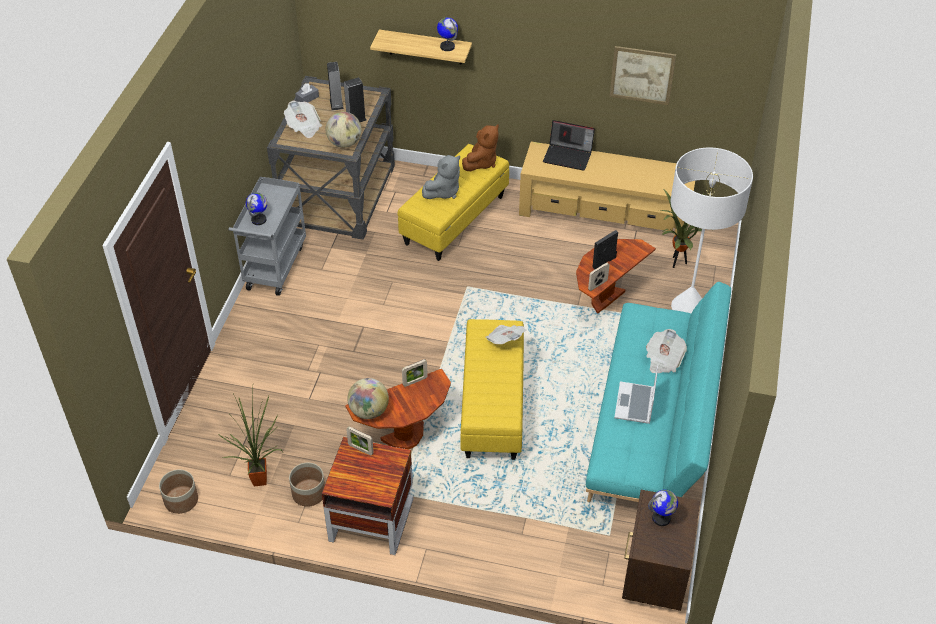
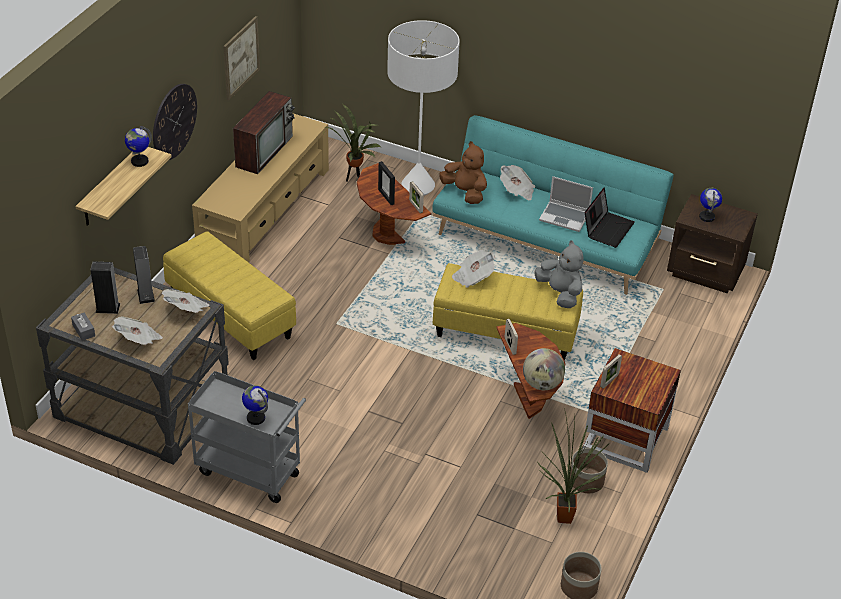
camera: 80 degrees left, 5 degrees down
globe [326,112,361,148] -> newspaper [162,289,209,313]
grey plush toy [422,155,460,199] -> grey plush toy moved to [534,240,584,308]
brown plush toy [462,124,499,171] -> brown plush toy moved to [439,141,487,204]
laptop [543,120,595,171] -> laptop moved to [585,187,635,248]
none -> wall clock [153,84,197,160]
none -> television [233,91,295,174]

